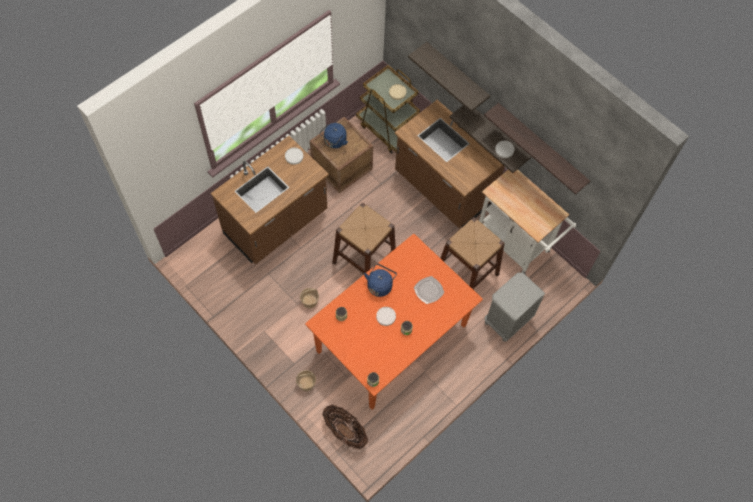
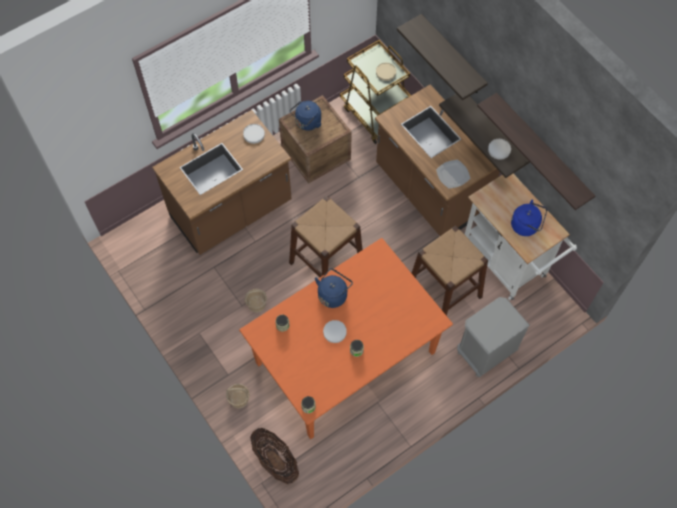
camera: 10 degrees right, 0 degrees up
plate [414,276,444,304] -> plate moved to [436,160,470,189]
none -> blue kettle [511,200,547,236]

